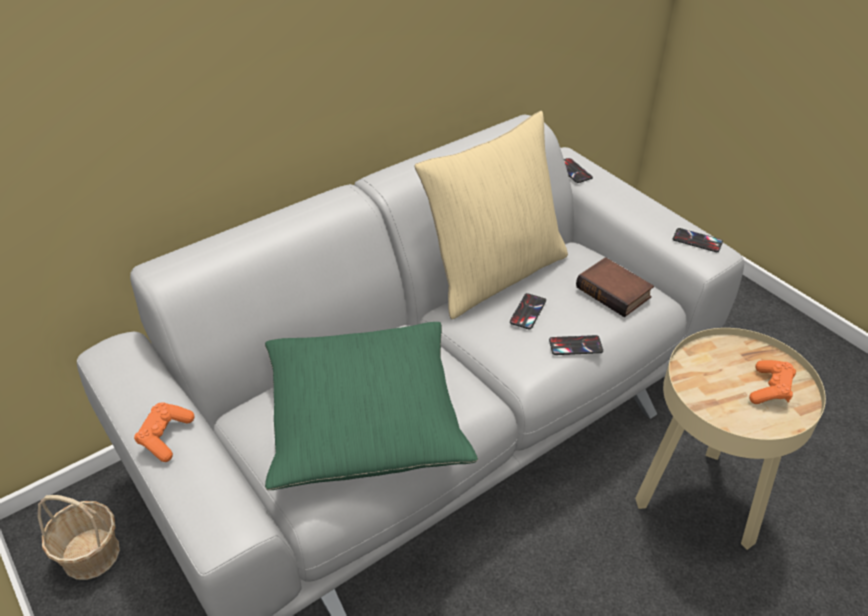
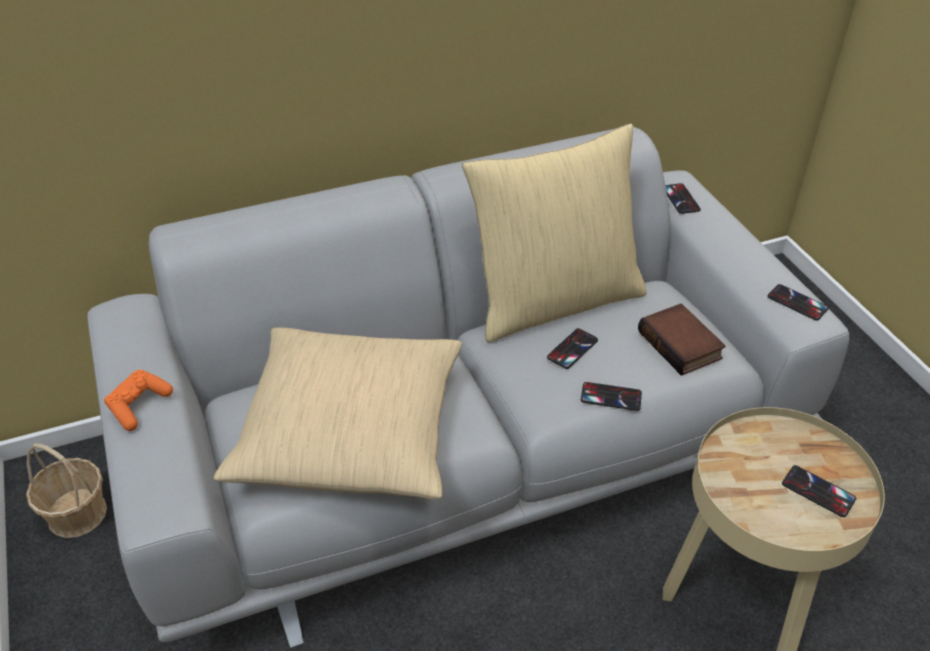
camera: 15 degrees right, 0 degrees up
green pillow [265,322,478,490] -> beige pillow [213,328,462,500]
orange game controller [749,360,796,404] -> phone [782,465,856,517]

